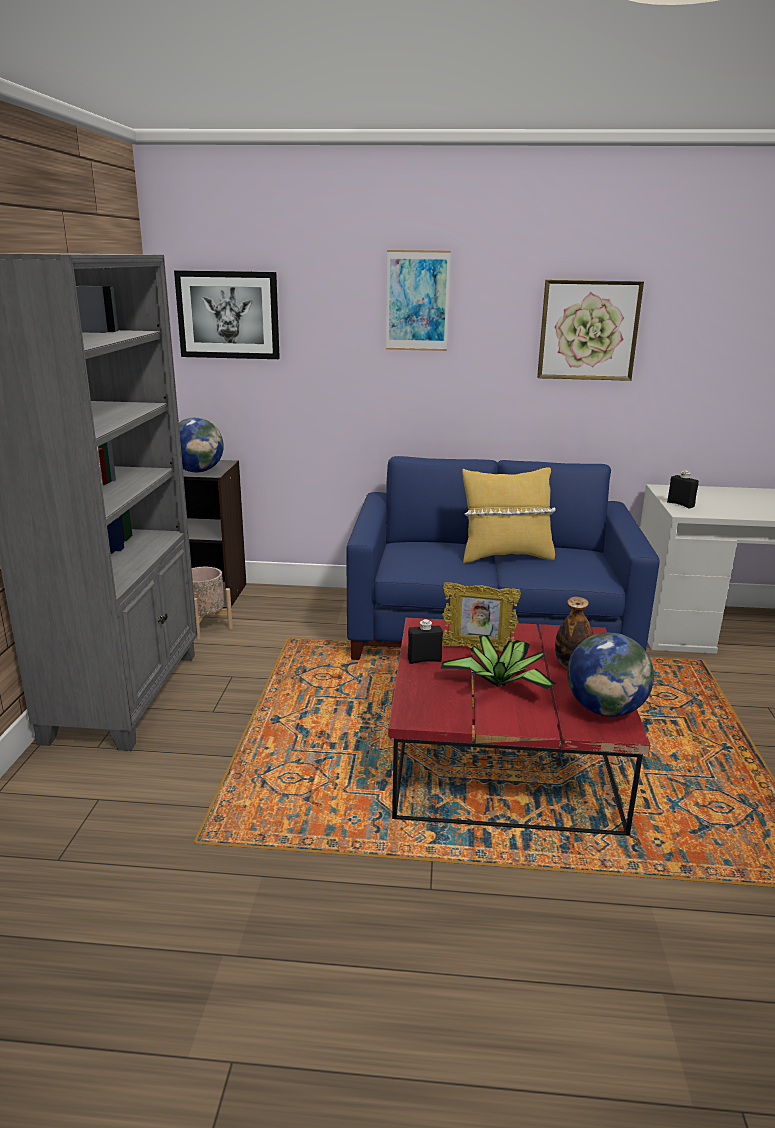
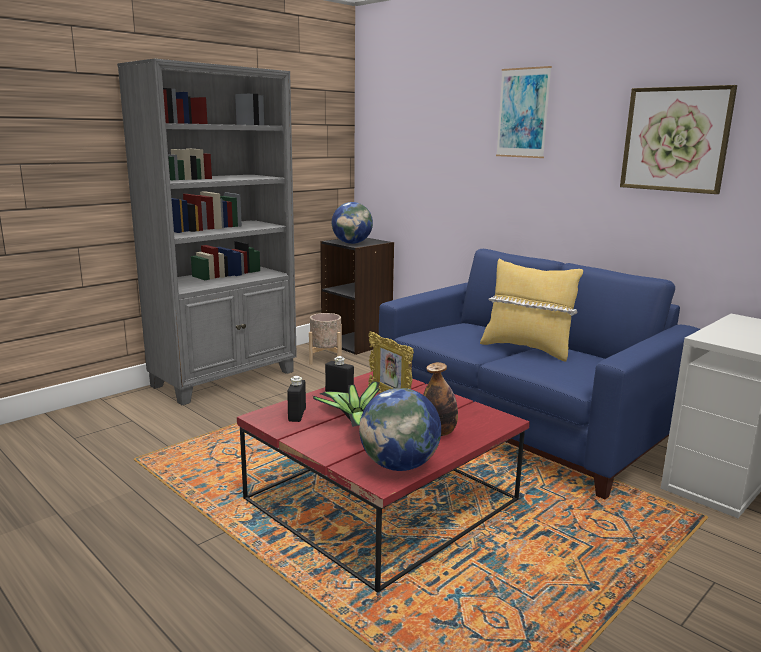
camera: 40 degrees right, 5 degrees down
picture [174,270,280,359] -> none
black bottle [667,471,699,508] -> black bottle moved to [287,376,306,422]

